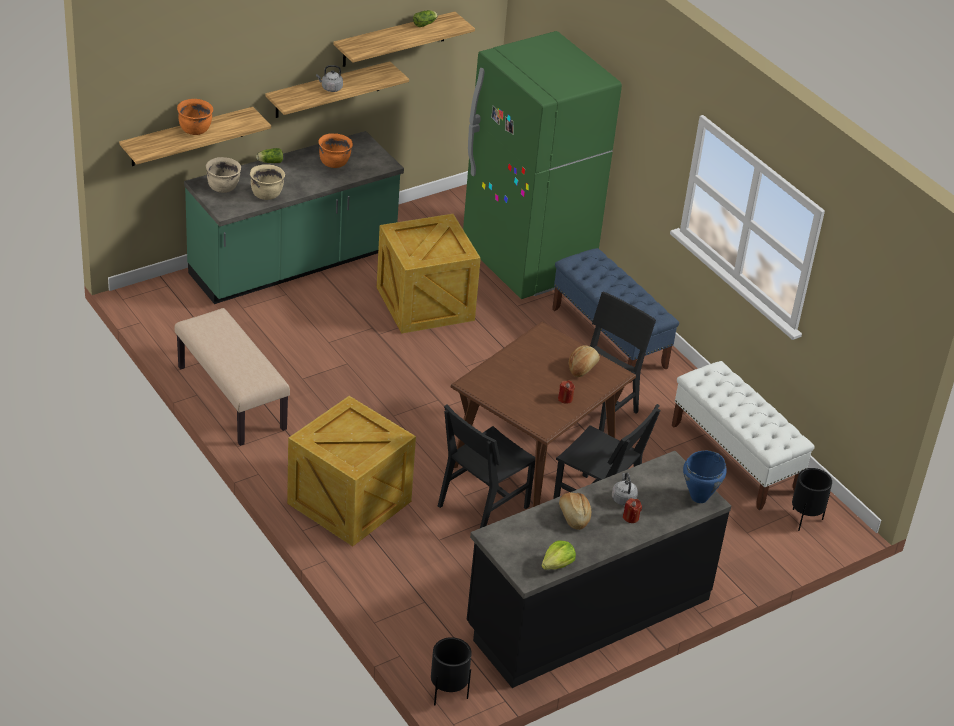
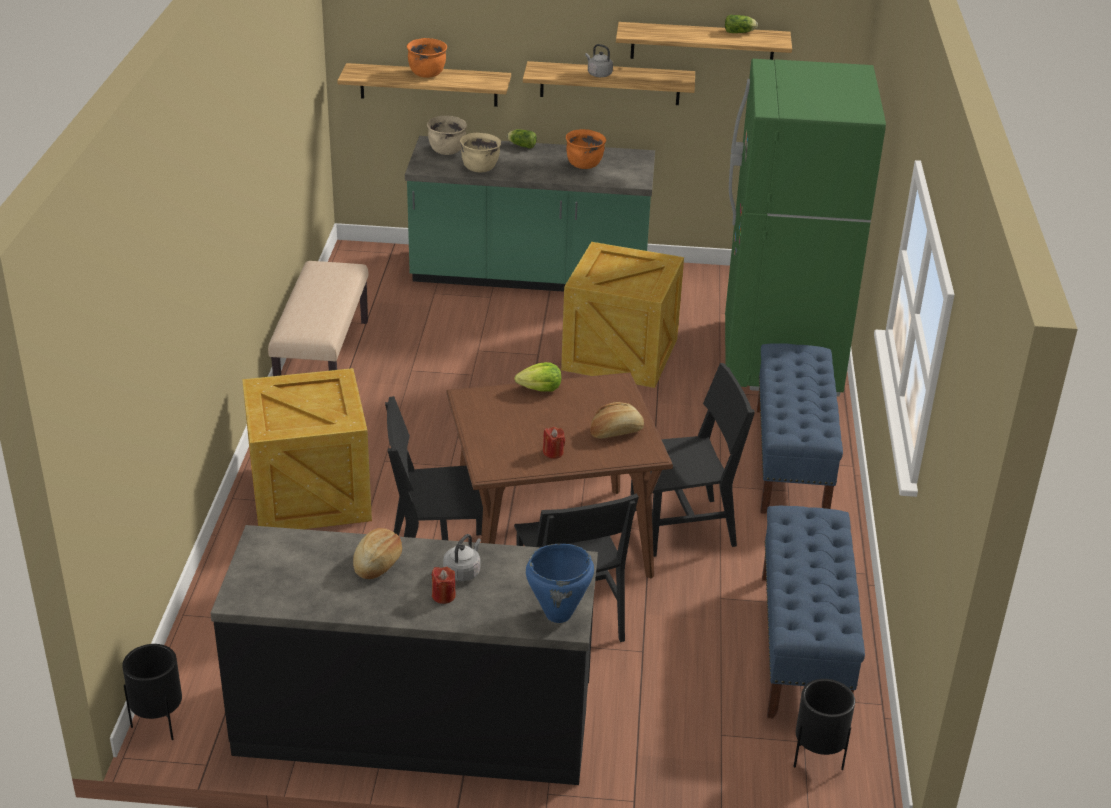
camera: 40 degrees right, 5 degrees down
lettuce [541,540,576,570] -> lettuce moved to [514,362,561,392]
white bench [672,361,815,510] -> blue bench [762,506,865,718]

